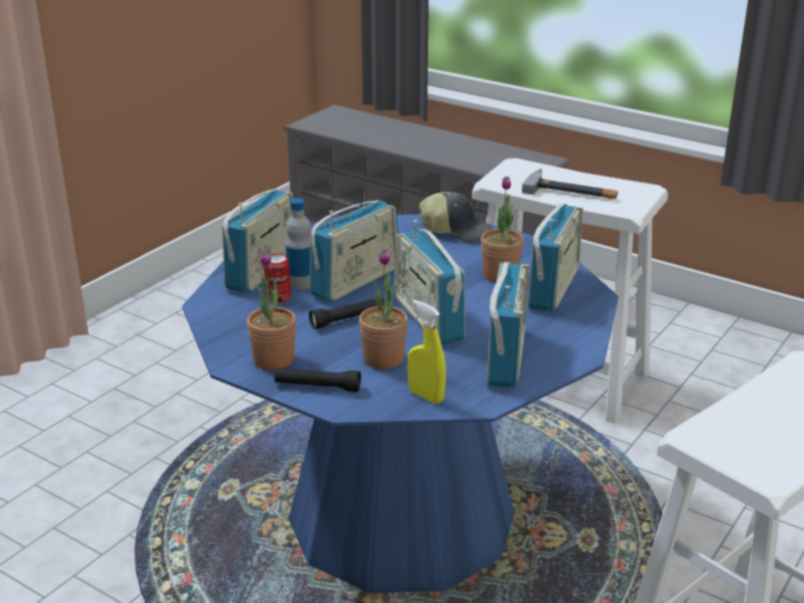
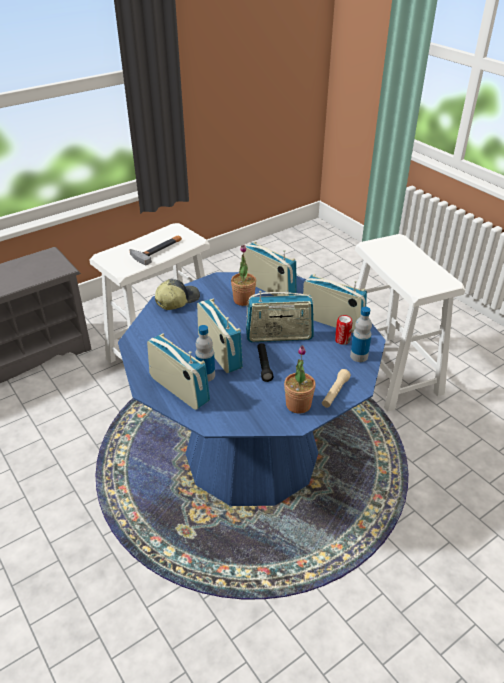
camera: 70 degrees left, 10 degrees up
can [264,254,291,303] -> can moved to [335,315,353,345]
black flashlight [274,368,361,392] -> beige flashlight [322,369,351,408]
potted plant [359,250,408,369] -> none
yellow spray bottle [407,300,446,404] -> bottle [350,307,372,362]

